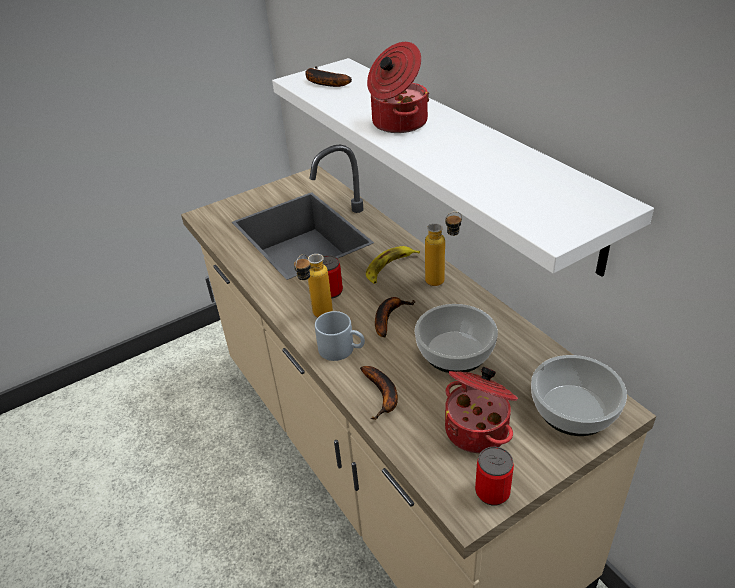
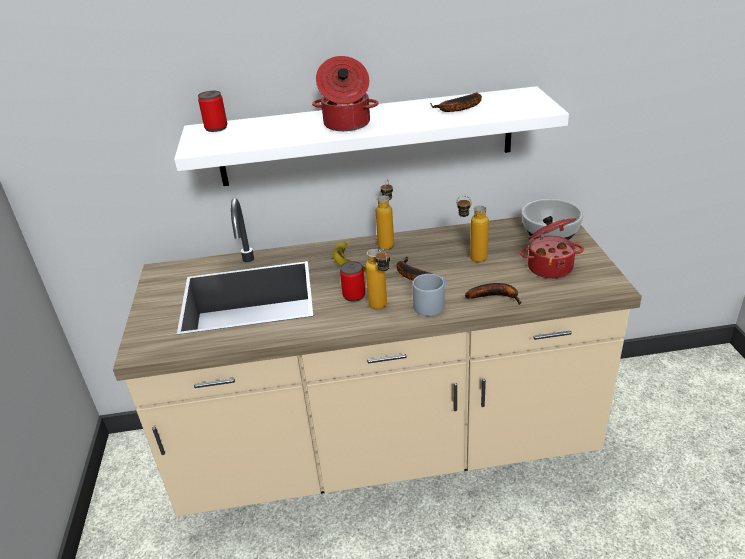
camera: 65 degrees left, 5 degrees down
banana [305,66,352,87] -> banana moved to [431,93,482,112]
bowl [415,304,498,373] -> bottle [456,195,489,262]
can [475,447,514,506] -> can moved to [198,91,227,132]

